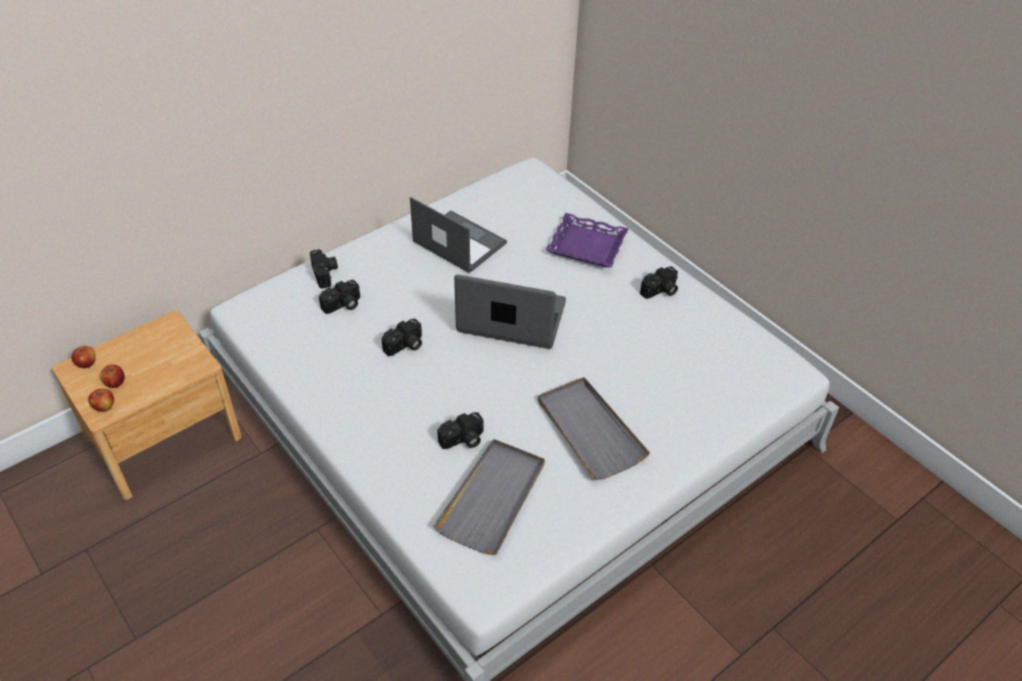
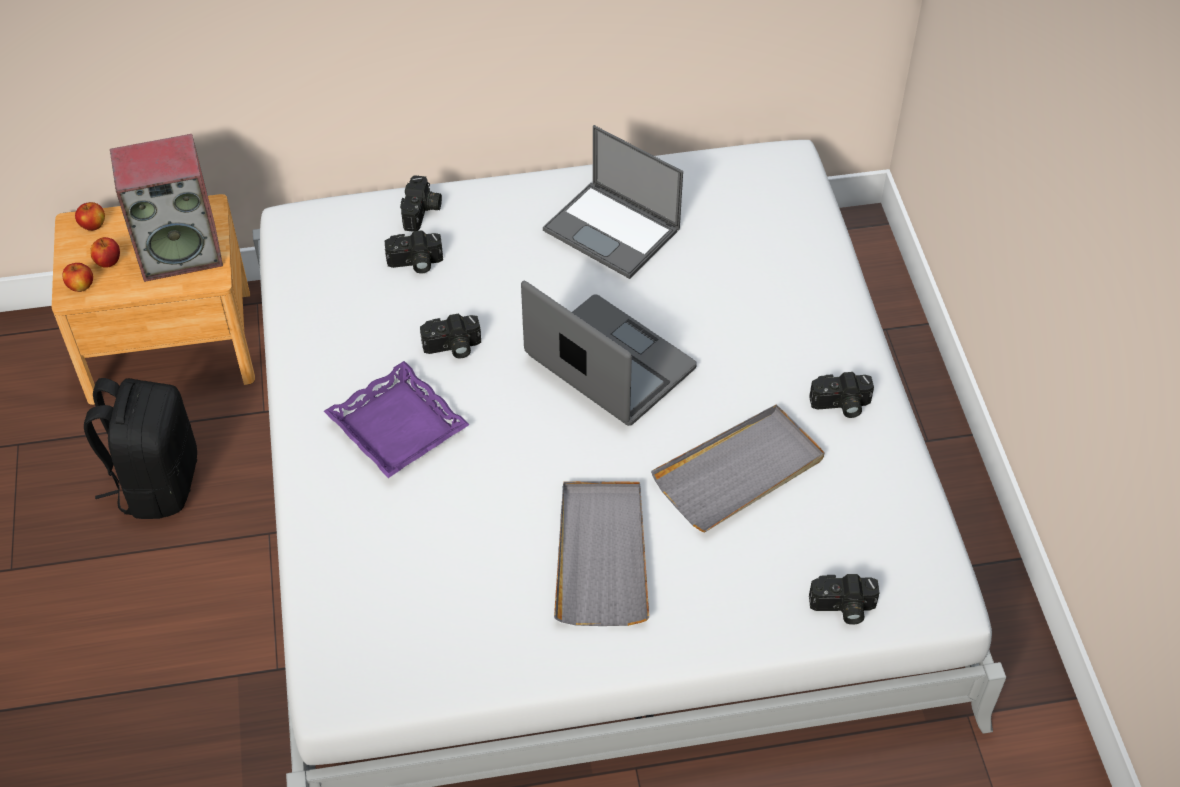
camera: 30 degrees right, 5 degrees up
laptop [410,197,507,273] -> laptop turned 150 degrees clockwise [543,125,683,279]
grey tray [433,439,545,555] -> grey tray moved to [651,404,825,532]
camera [437,412,484,449] -> camera moved to [809,574,879,625]
purple tray [546,213,629,267] -> purple tray moved to [324,361,470,478]
none -> black backpack [84,378,197,519]
none -> speaker [110,134,223,282]

